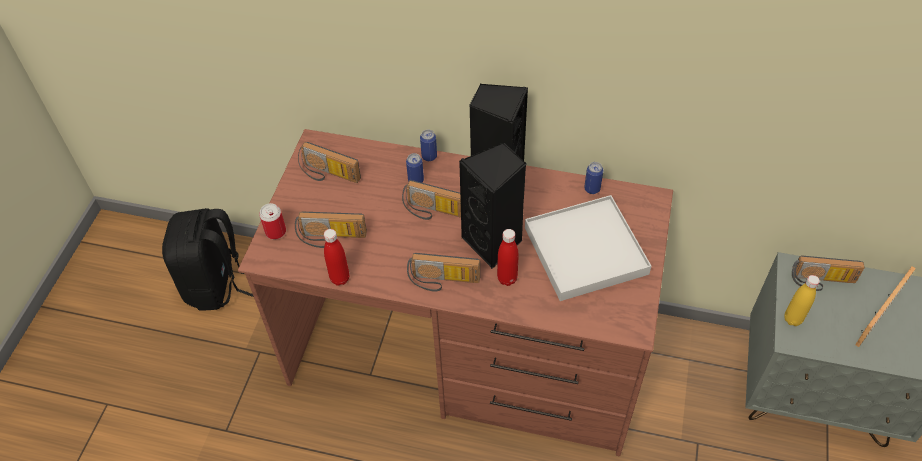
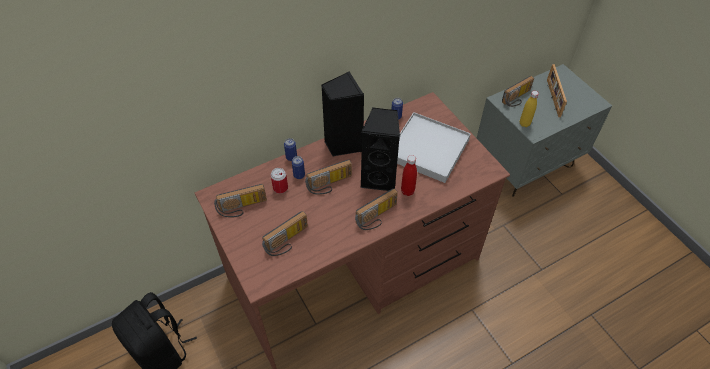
camera: 45 degrees left, 0 degrees up
can [259,203,286,239] -> can moved to [271,168,288,194]
red bottle [324,229,350,286] -> none

